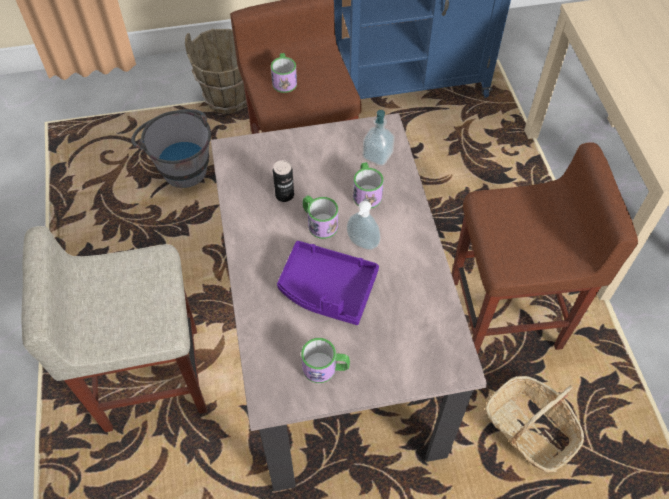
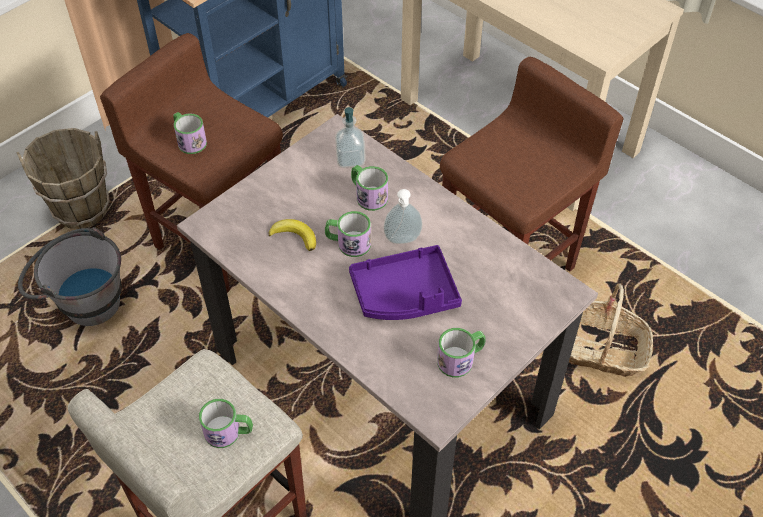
camera: 35 degrees left, 5 degrees down
can [273,160,294,202] -> banana [269,219,316,251]
none -> mug [199,399,253,448]

